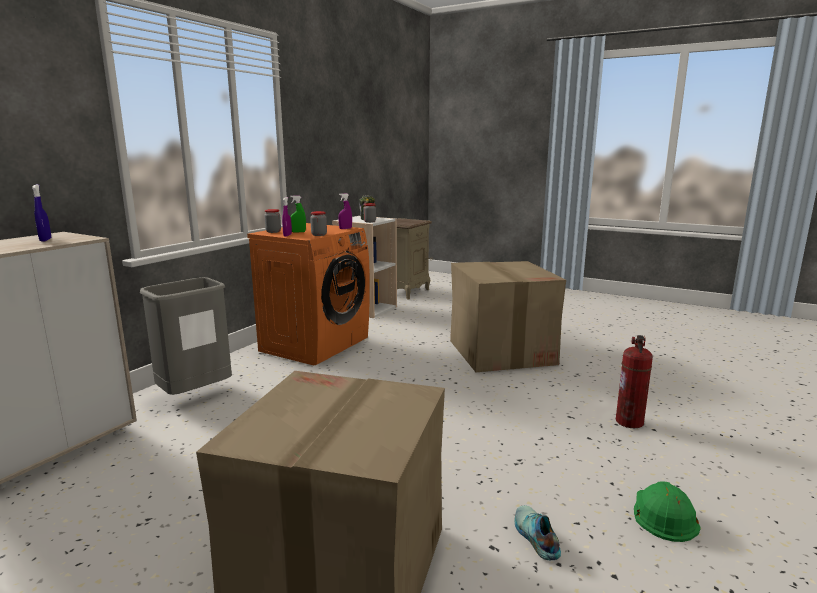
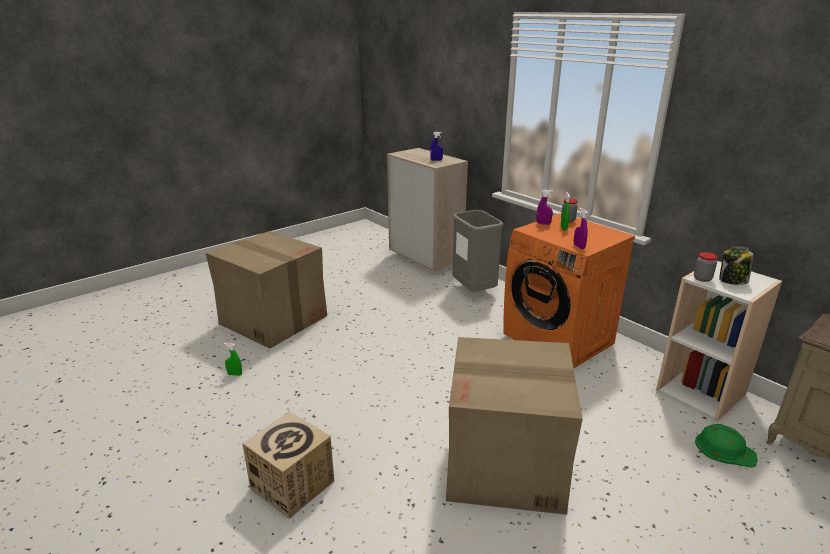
camera: 110 degrees right, 10 degrees up
jar [310,211,327,236] -> none
shoe [514,505,561,560] -> green spray bottle [224,343,242,376]
fire extinguisher [616,335,653,428] -> cardboard box [242,412,334,519]
green hard hat [634,482,701,542] -> green hard hat moved to [695,424,758,468]

